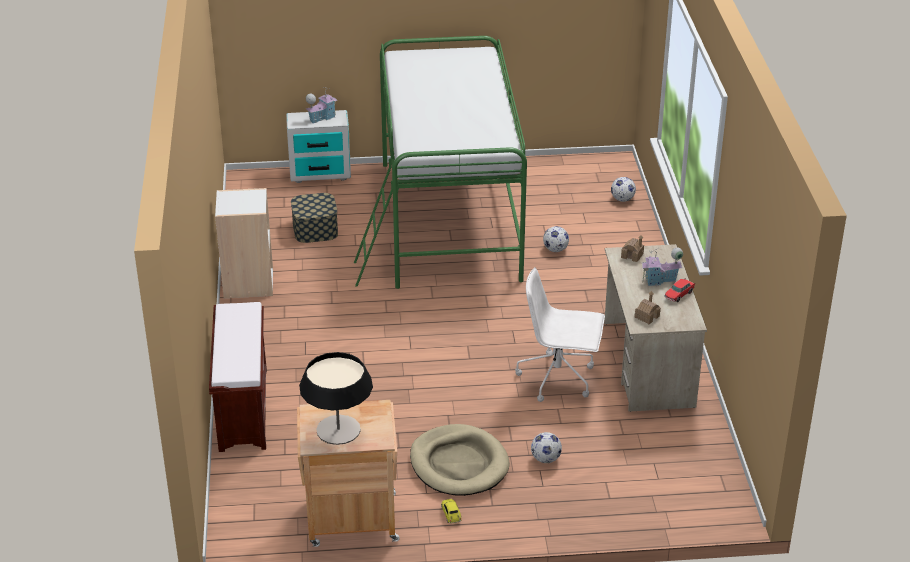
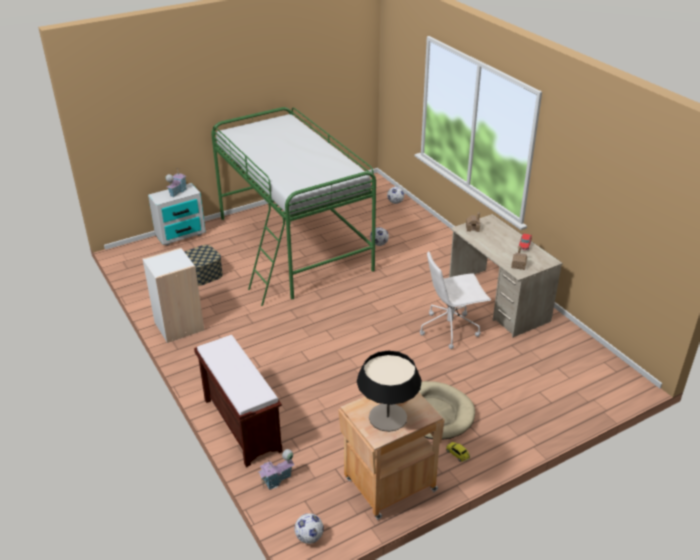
camera: 25 degrees left, 0 degrees up
football [531,432,562,463] -> football moved to [294,513,324,544]
toy house [642,247,683,286] -> toy house moved to [257,449,294,490]

